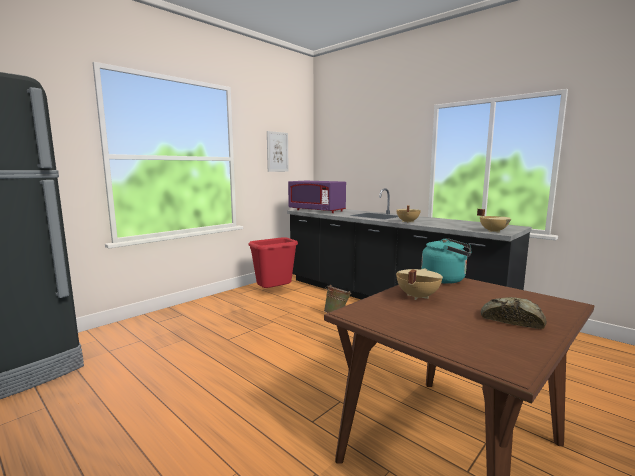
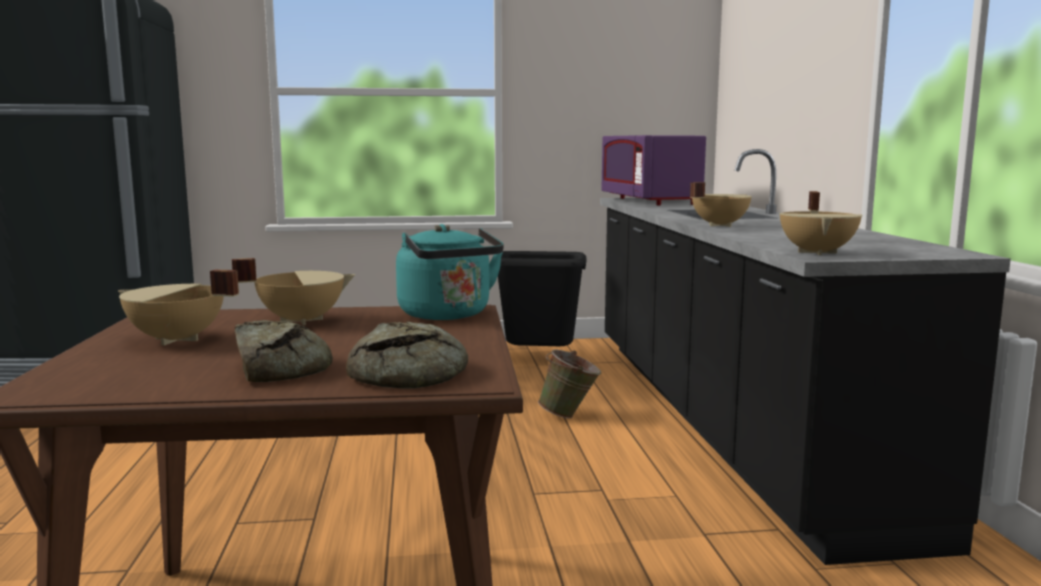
camera: 40 degrees right, 0 degrees up
red trash can [248,237,298,288] -> black trash can [498,251,587,346]
picture [267,131,289,172] -> none
none -> beige cooking pot [118,269,239,345]
none -> bread [346,321,468,388]

